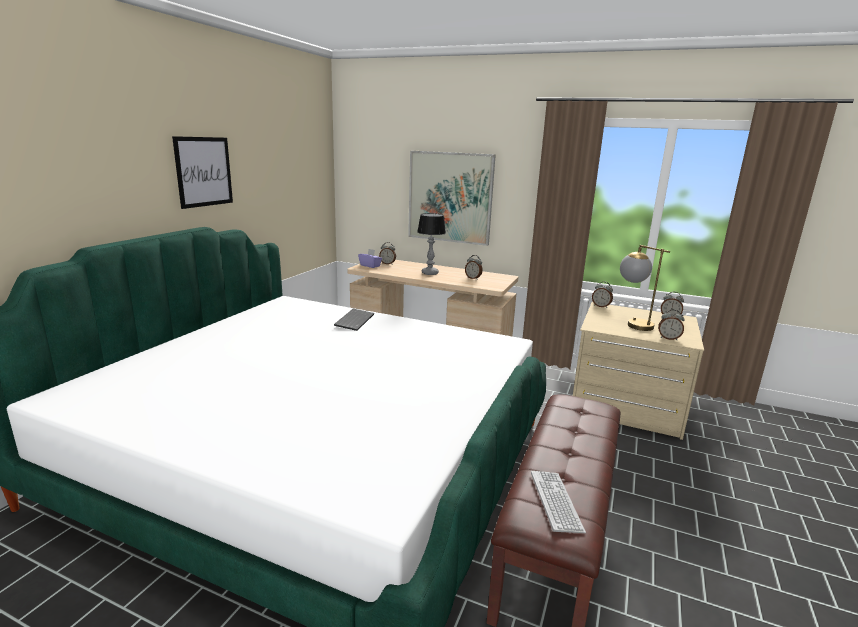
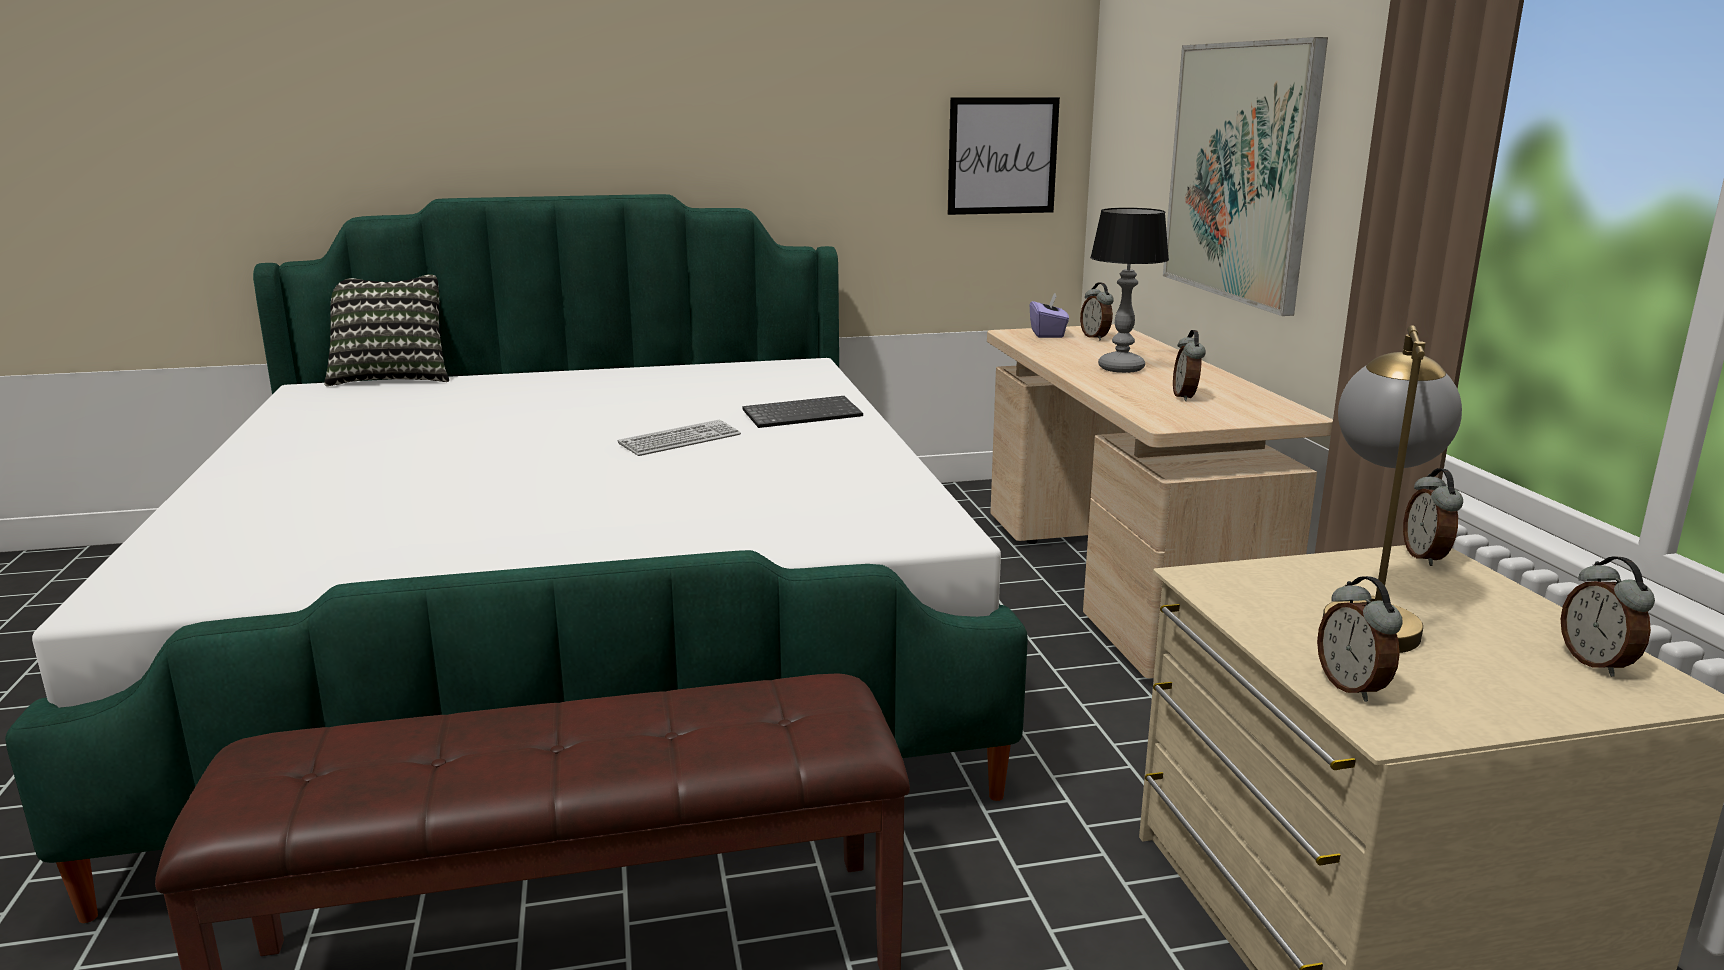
camera: 55 degrees right, 0 degrees up
picture [172,136,233,209] -> picture moved to [948,97,1060,215]
keyboard [531,471,586,533] -> keyboard moved to [618,420,741,456]
none -> pillow [324,274,449,386]

